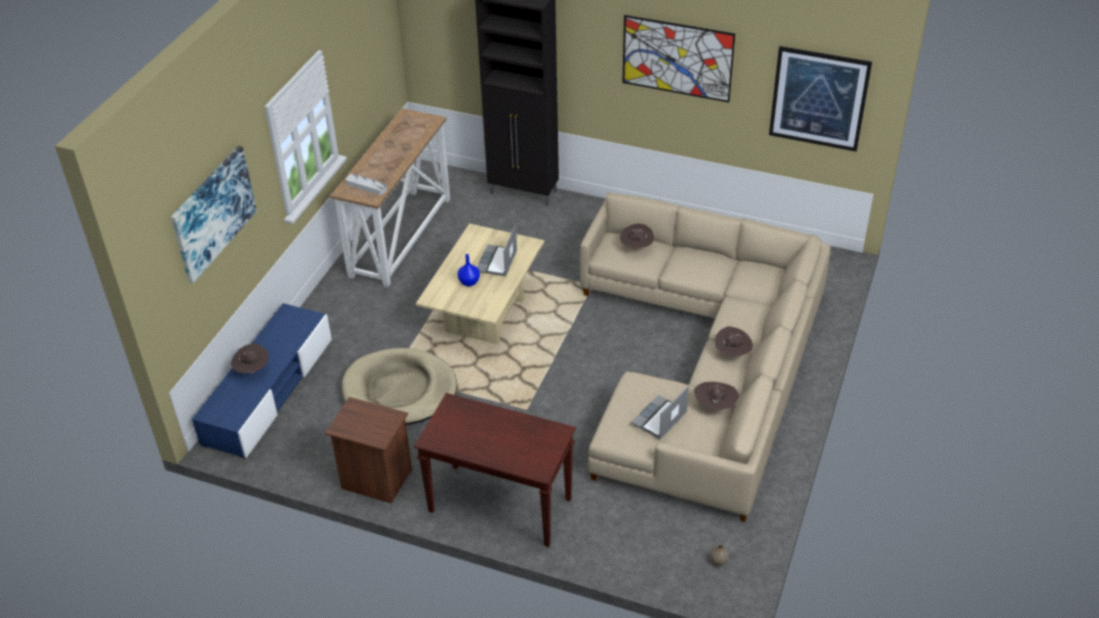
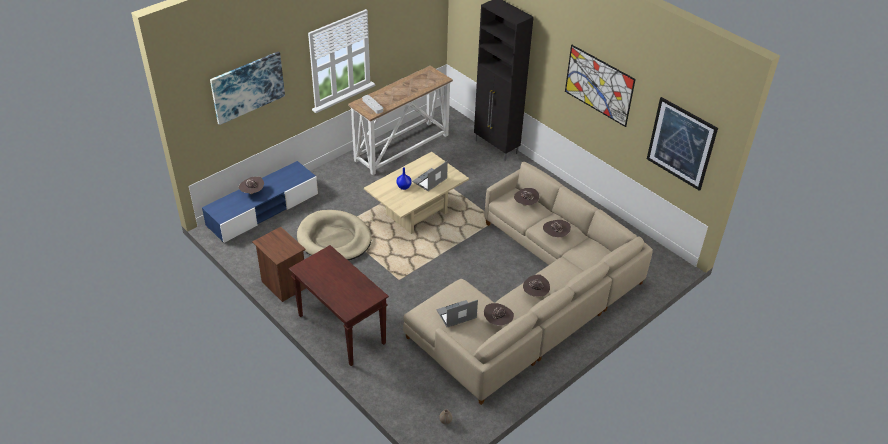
camera: 25 degrees right, 0 degrees up
none -> brown hat [543,220,571,238]

